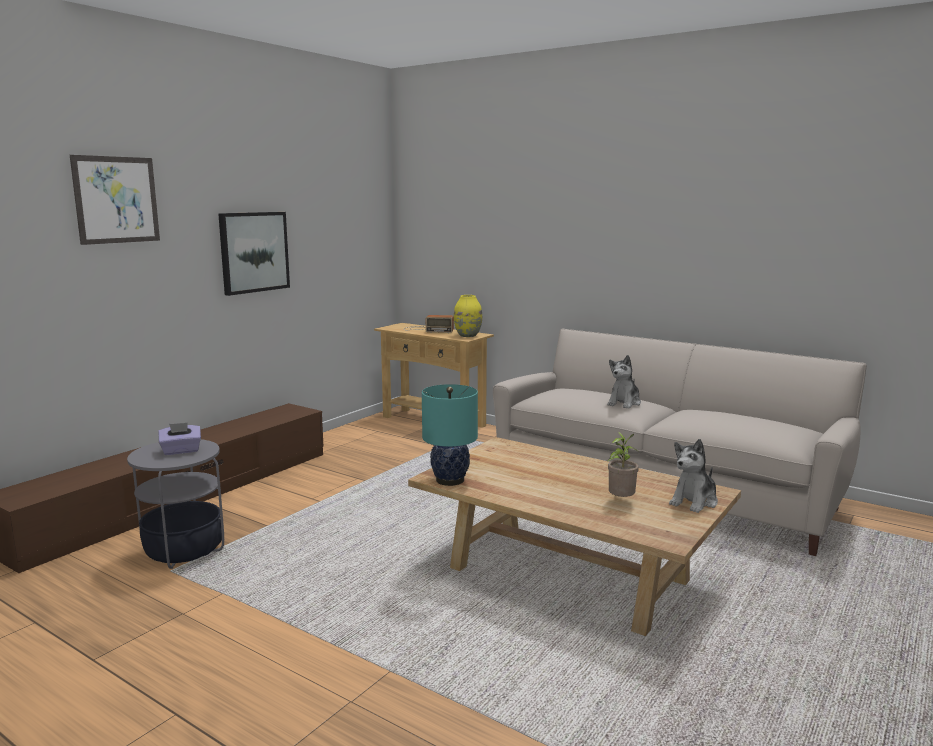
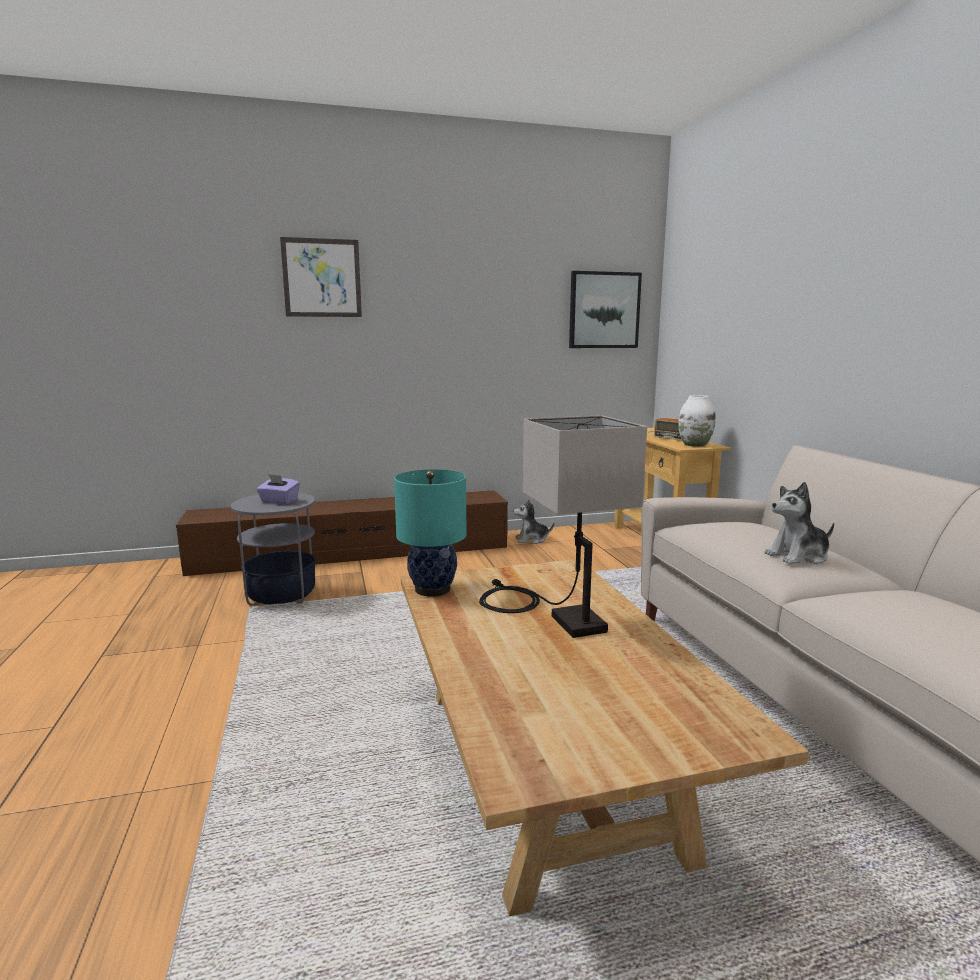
camera: 40 degrees right, 0 degrees up
picture [218,212,290,296] -> picture moved to [569,271,642,348]
yellow vase [454,295,482,337] -> white vase [678,395,715,447]
potted plant [608,432,639,497] -> none
plush toy [669,439,718,513] -> plush toy moved to [513,499,554,544]
none -> table lamp [479,415,647,638]

